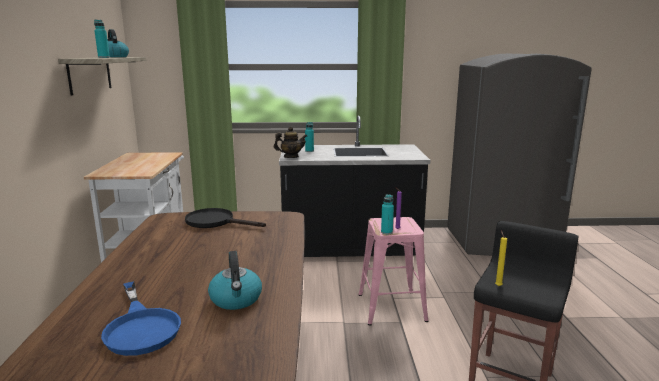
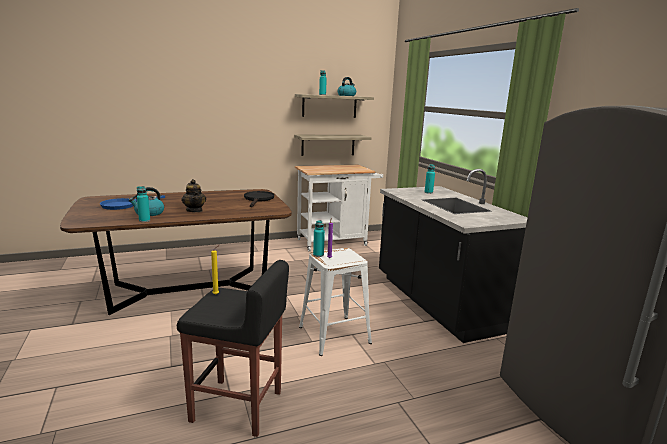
camera: 70 degrees right, 0 degrees up
teapot [274,127,307,158] -> teapot moved to [181,179,206,212]
pink stool [358,217,428,325] -> white stool [299,248,372,356]
none -> turquoise bottle [137,186,150,222]
none -> shelf [294,135,372,156]

